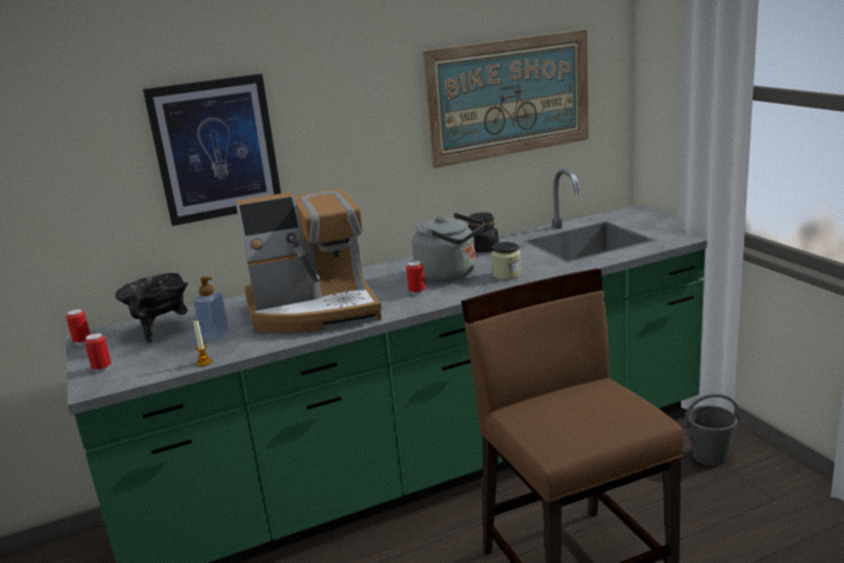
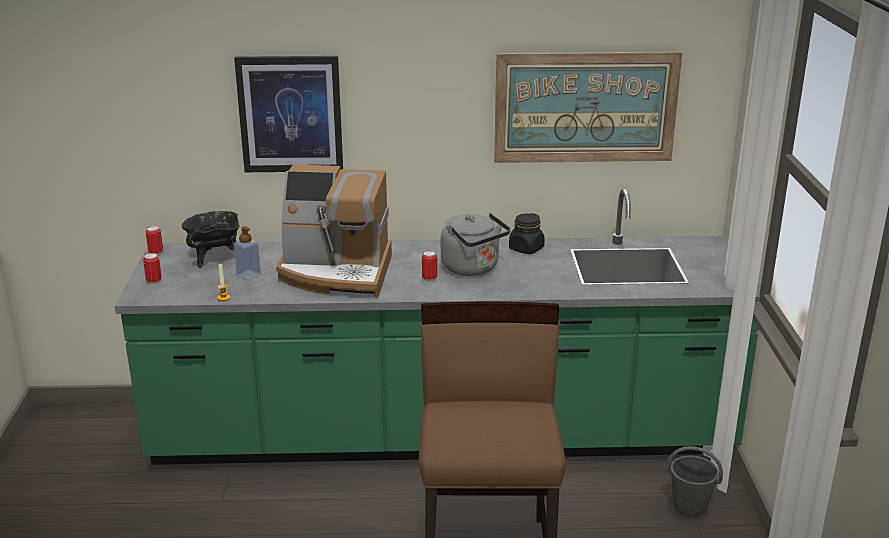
camera: 20 degrees right, 5 degrees up
jar [492,242,521,280] -> none

